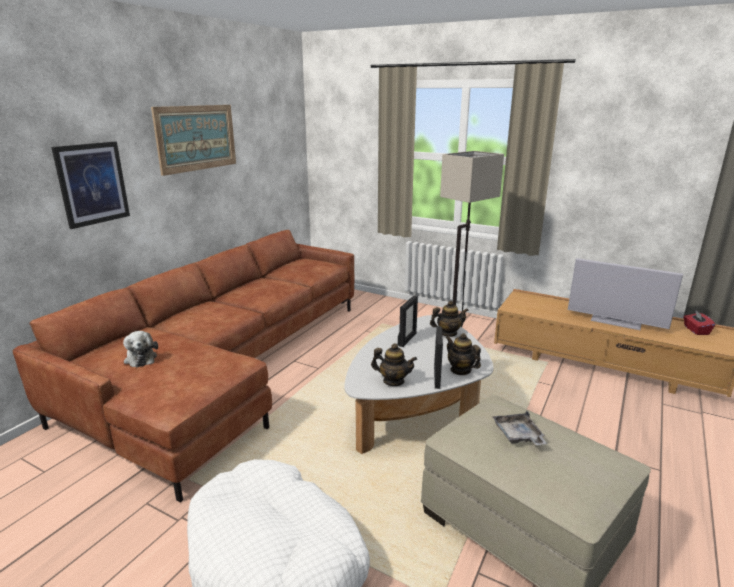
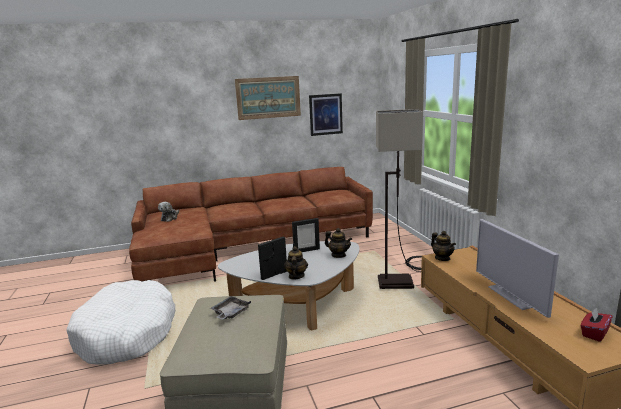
camera: 45 degrees right, 5 degrees down
picture [51,141,130,229] -> picture moved to [309,93,343,136]
teapot [371,343,417,386] -> teapot moved to [431,231,456,261]

